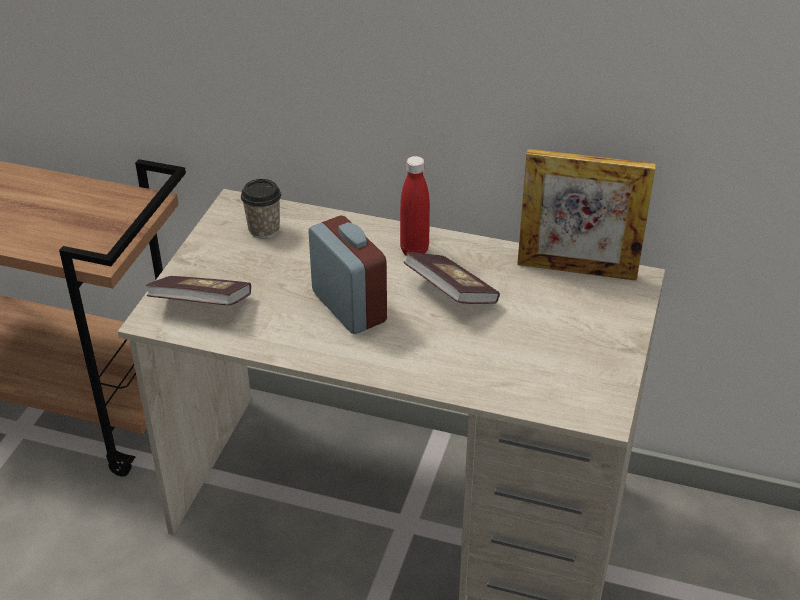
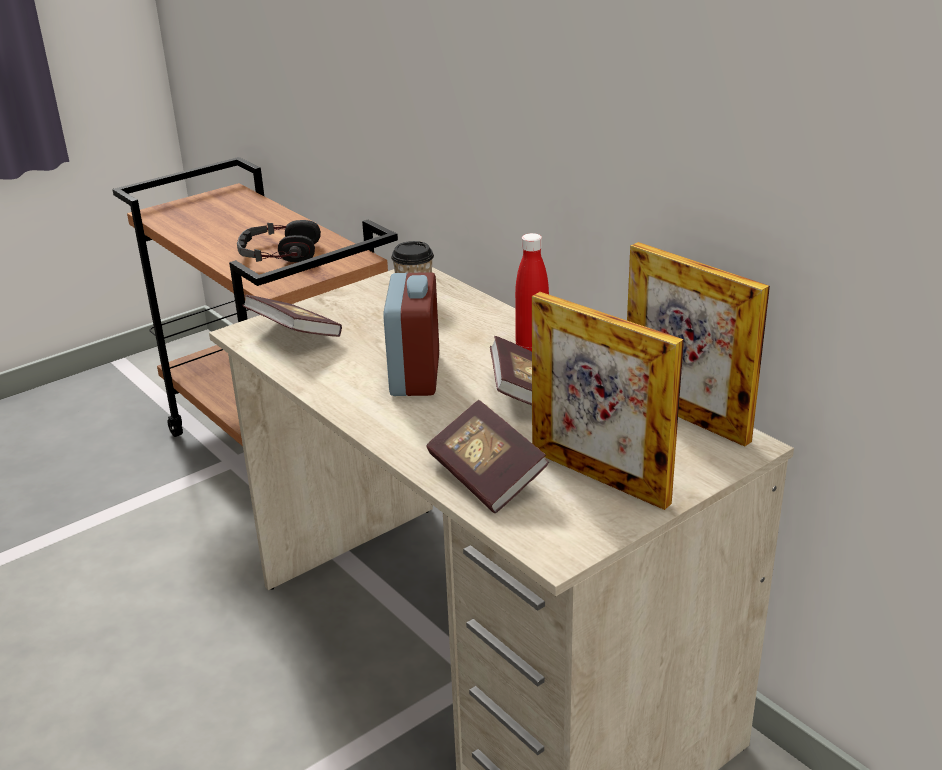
camera: 35 degrees right, 10 degrees down
none -> headphones [237,220,321,262]
none -> book [427,400,549,513]
none -> picture frame [532,292,684,510]

